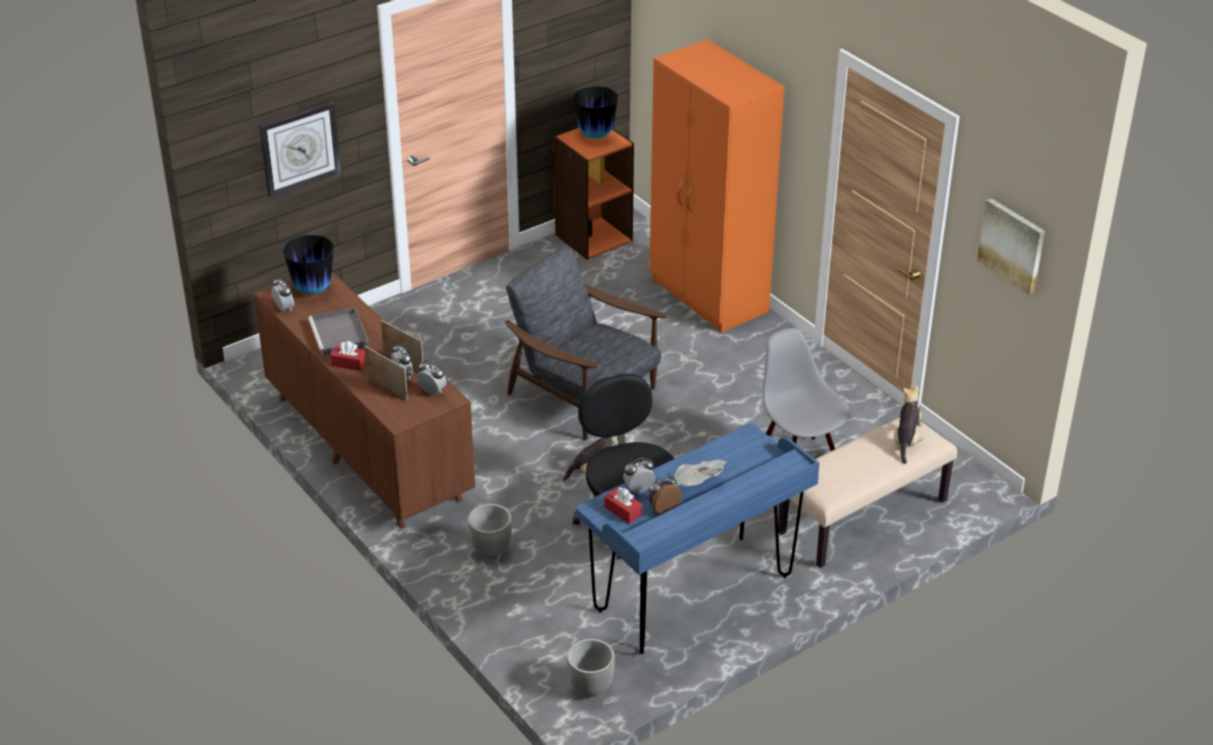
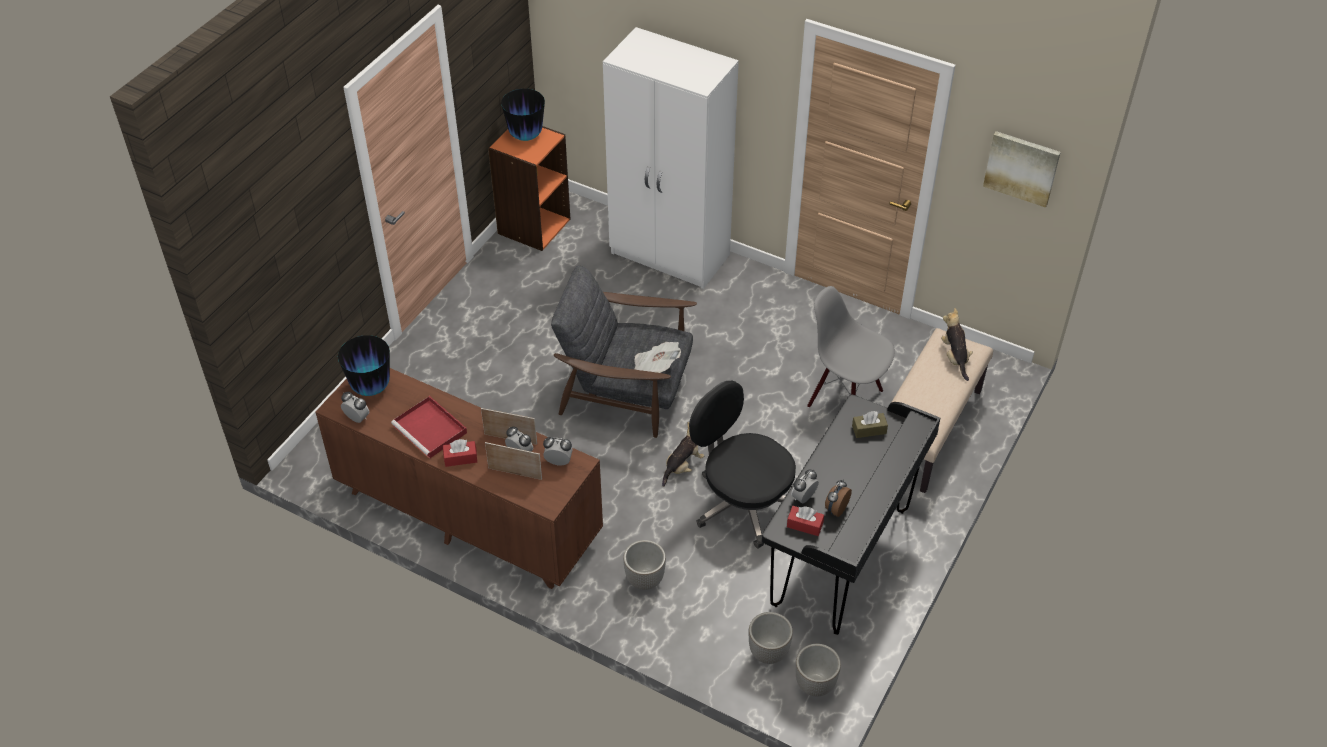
camera: 25 degrees left, 10 degrees up
wall clock [259,101,341,198] -> none
grey tray [308,308,369,356] -> red tray [391,396,467,459]
blue desk [576,423,819,654] -> black desk [762,394,940,635]
orange wardrobe [649,39,784,333] -> white wardrobe [603,27,739,289]
newspaper [668,459,727,486] -> newspaper moved to [635,342,681,373]
none -> planter [748,612,793,664]
none -> brown tissue box [852,411,888,438]

